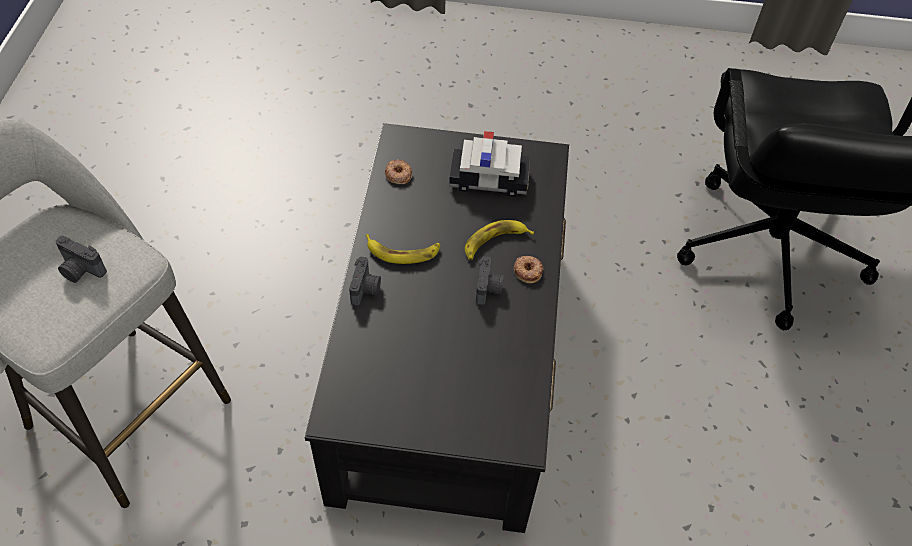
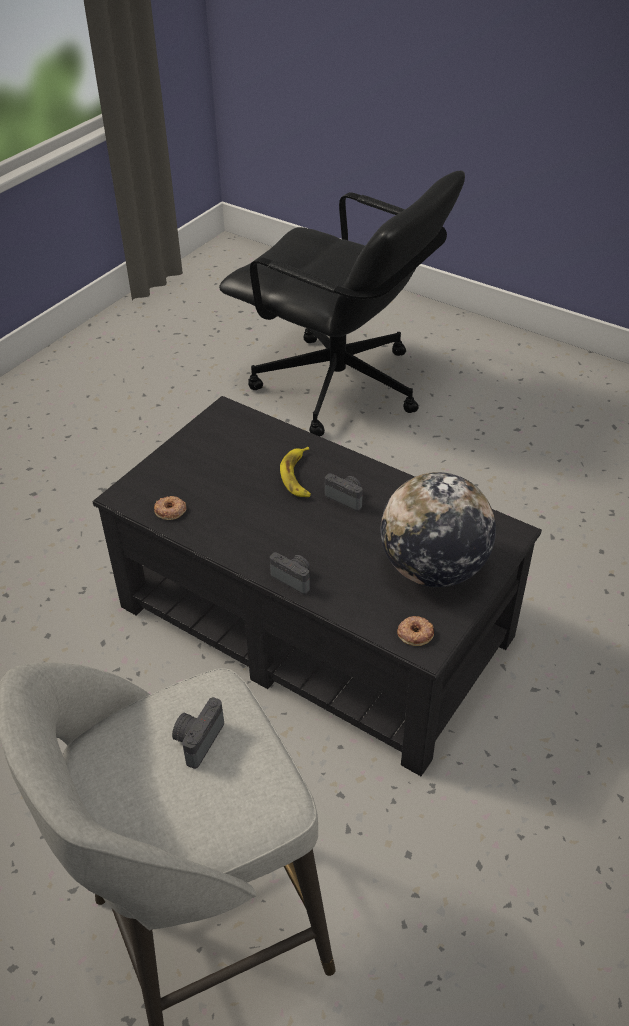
camera: 60 degrees left, 10 degrees down
camera [55,236,107,283] -> camera turned 150 degrees clockwise [172,697,224,769]
banana [366,234,440,264] -> none
toy car [449,131,530,197] -> none
donut [514,256,544,284] -> donut moved to [397,616,434,646]
none -> globe [381,472,496,587]

